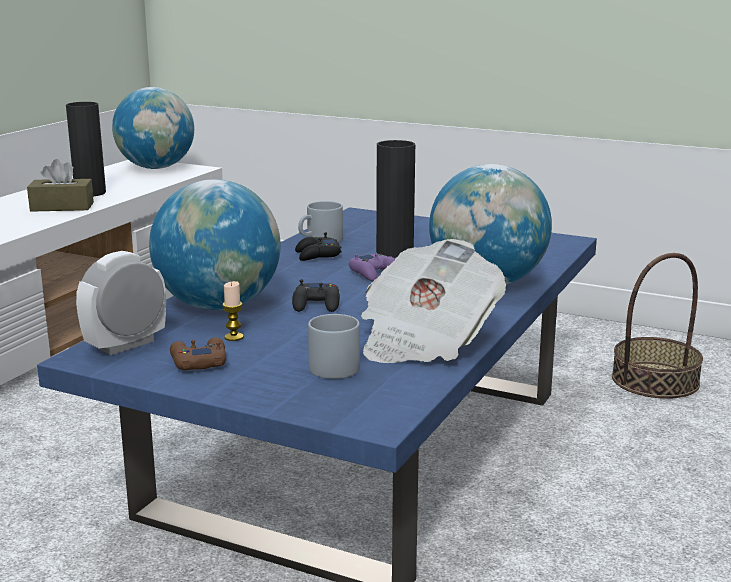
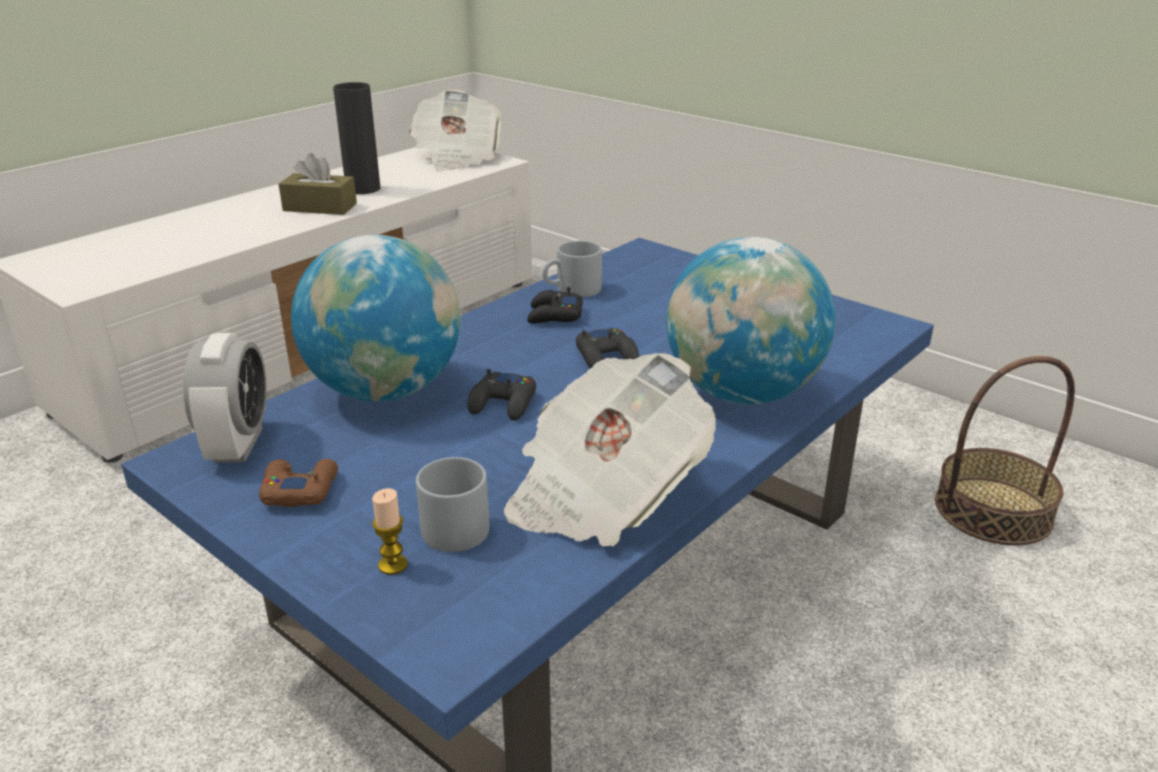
camera: 15 degrees right, 10 degrees up
alarm clock [76,251,166,355] -> alarm clock turned 120 degrees clockwise [183,333,267,462]
globe [112,87,194,169] -> newspaper [409,89,502,171]
candle [223,281,244,341] -> candle moved to [372,488,408,575]
purple game controller [349,253,395,281] -> black game controller [576,328,639,368]
black vase [376,140,415,258] -> none

